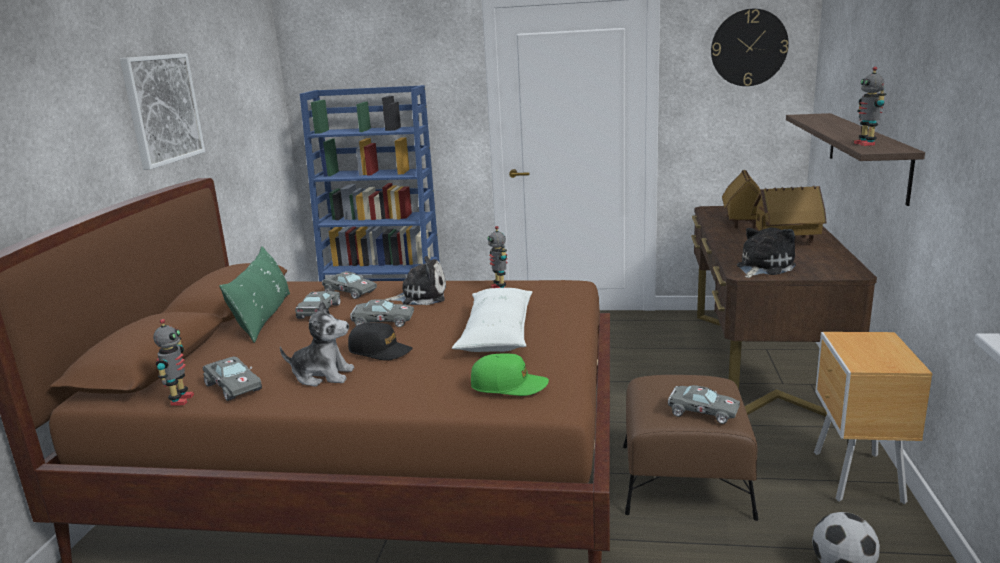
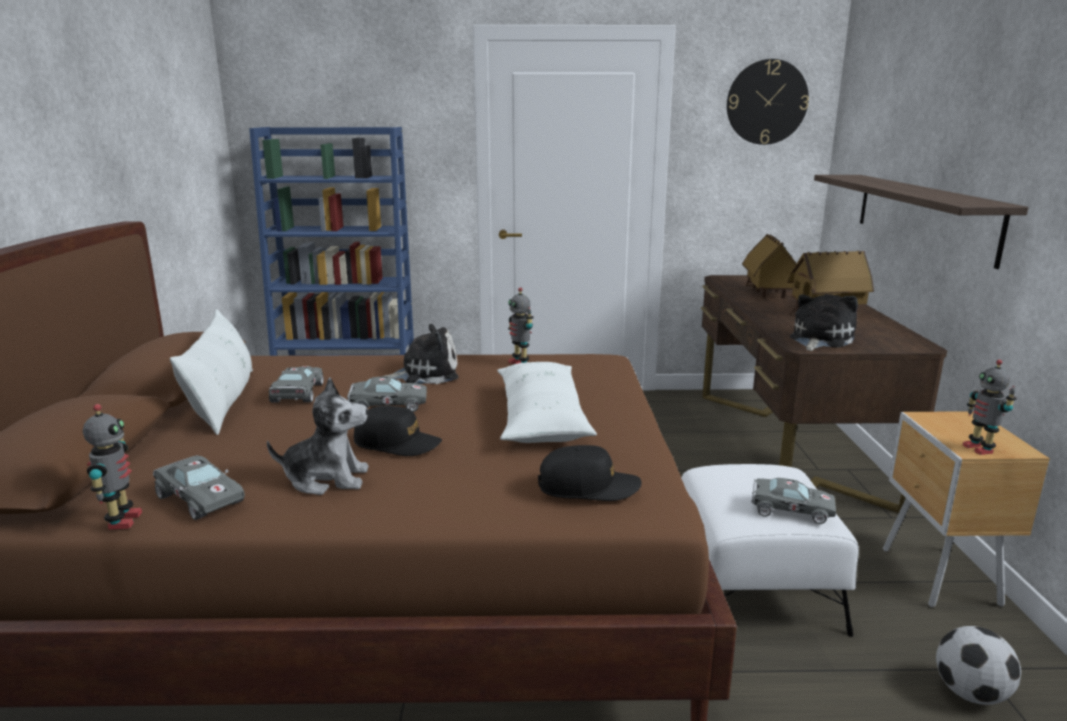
camera: 10 degrees left, 0 degrees up
picture [120,53,205,170] -> none
green pillow [219,246,290,343] -> white pillow [170,309,253,435]
grey toy car [322,271,377,299] -> none
green cap [471,353,549,396] -> black cap [538,445,642,501]
brown ottoman [623,375,758,521] -> white ottoman [681,464,859,637]
toy robot [854,67,886,146] -> toy robot moved to [963,360,1017,455]

